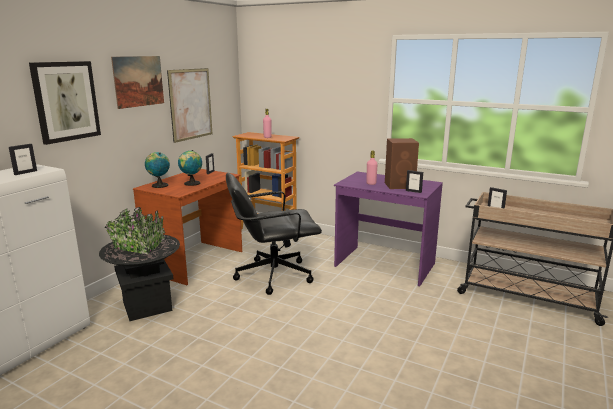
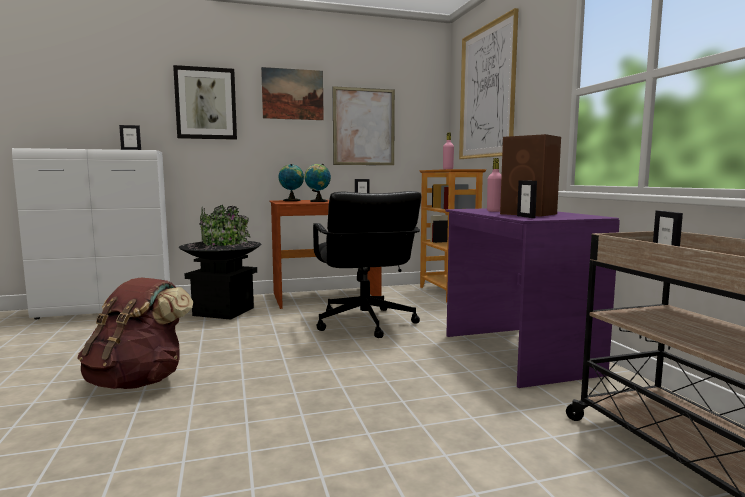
camera: 45 degrees right, 10 degrees down
black office chair [226,173,322,295] -> black office chair turned 135 degrees counterclockwise [313,191,422,338]
none -> brown backpack [77,278,193,389]
none -> picture [459,8,518,159]

